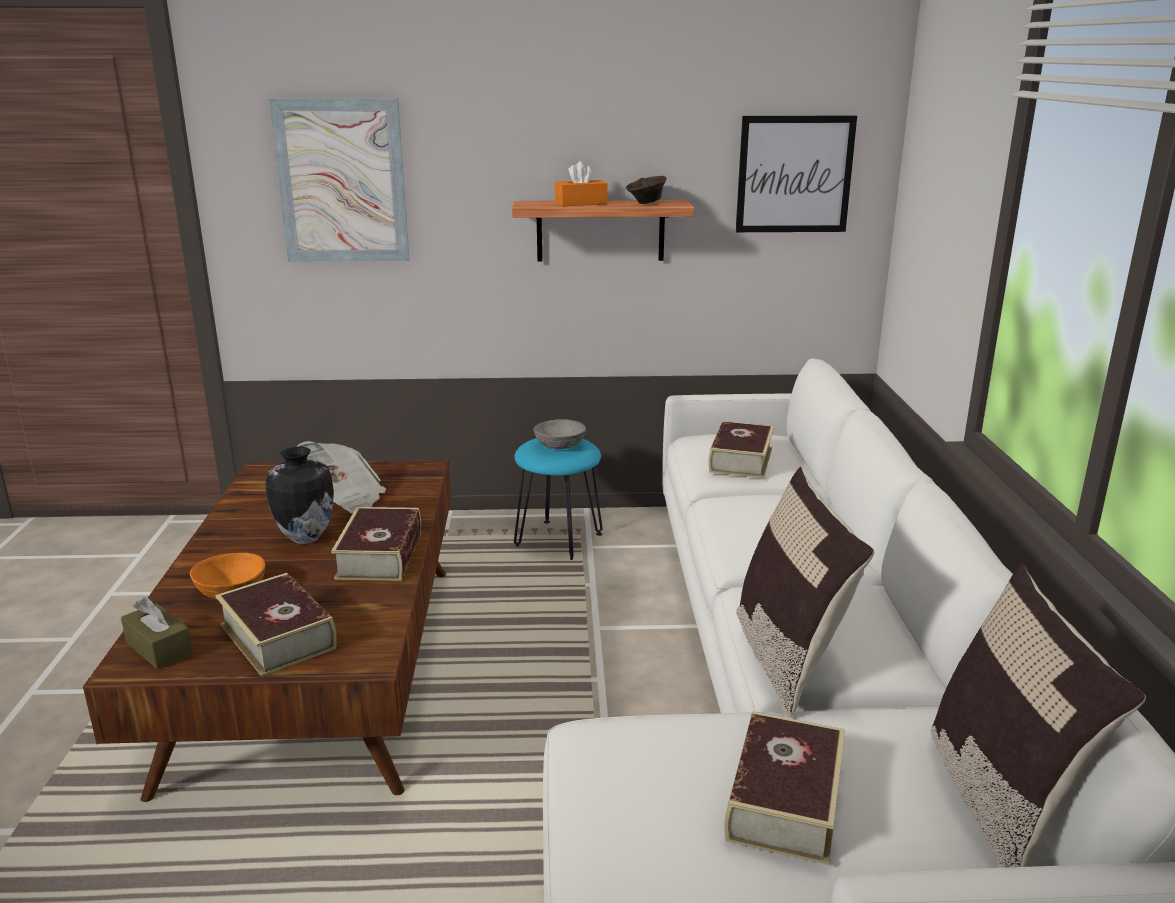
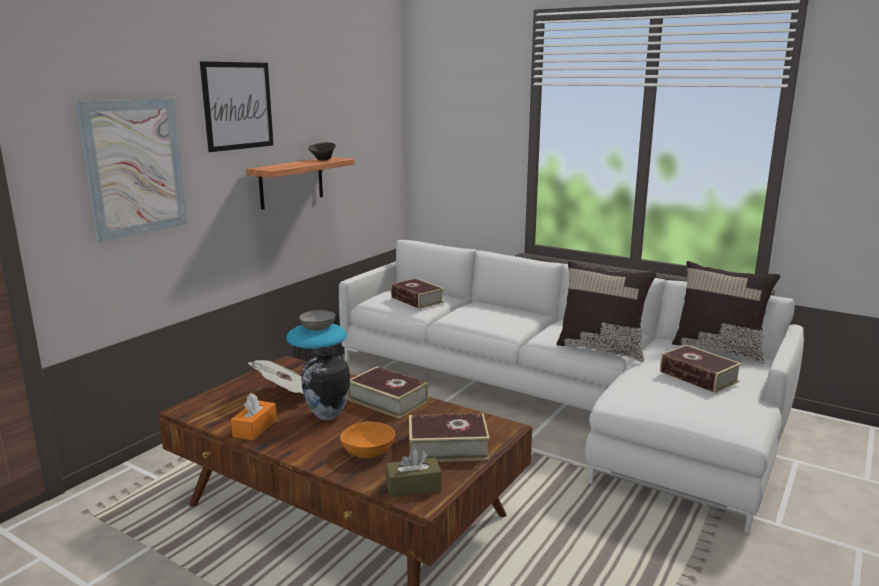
camera: 55 degrees left, 5 degrees down
orange tissue box [555,161,608,206] -> orange tissue box moved to [231,393,277,440]
picture [736,116,857,232] -> picture moved to [200,61,274,152]

